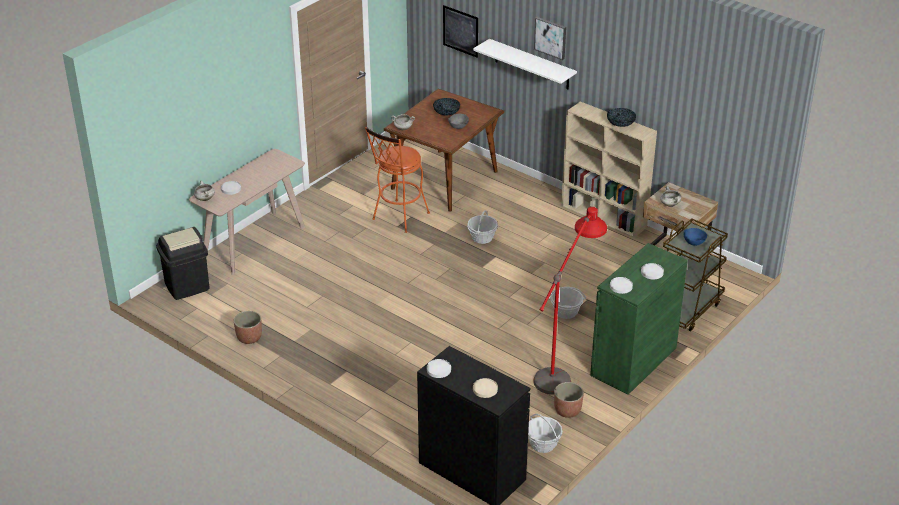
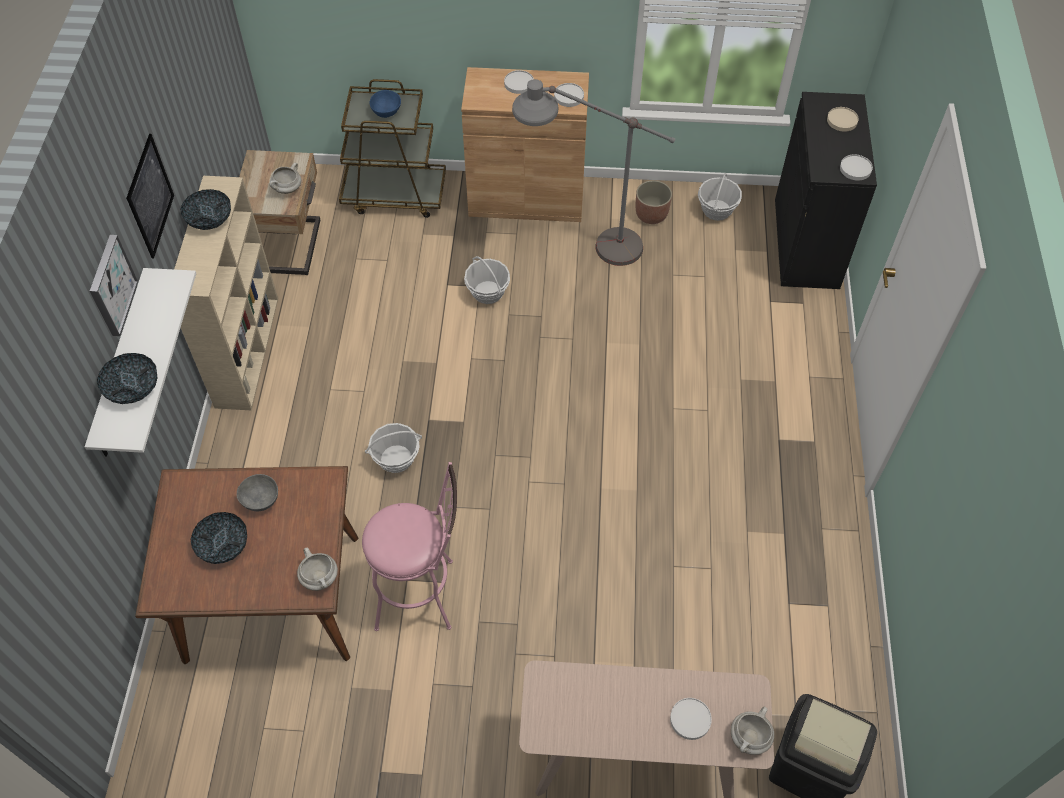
camera: 125 degrees left, 20 degrees up
planter [234,311,262,344] -> none
orange stool [365,127,430,233] -> pink stool [362,462,457,631]
picture [443,5,478,58] -> picture moved to [126,134,174,258]
red floor lamp [533,207,607,395] -> grey floor lamp [512,79,675,266]
green cabinet [590,243,688,395] -> brown cabinet [461,67,589,222]
none -> bowl [97,353,158,404]

